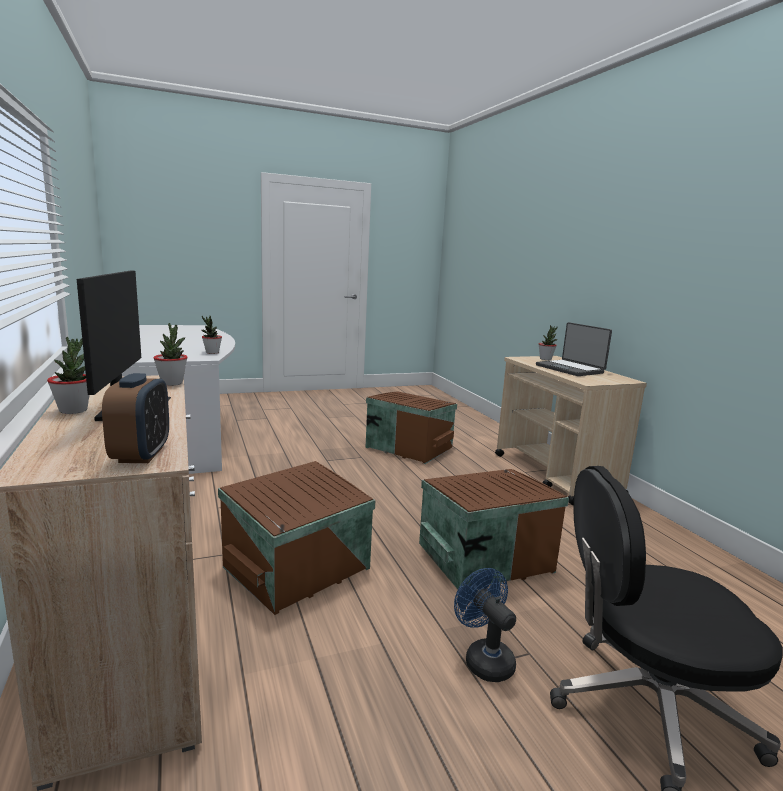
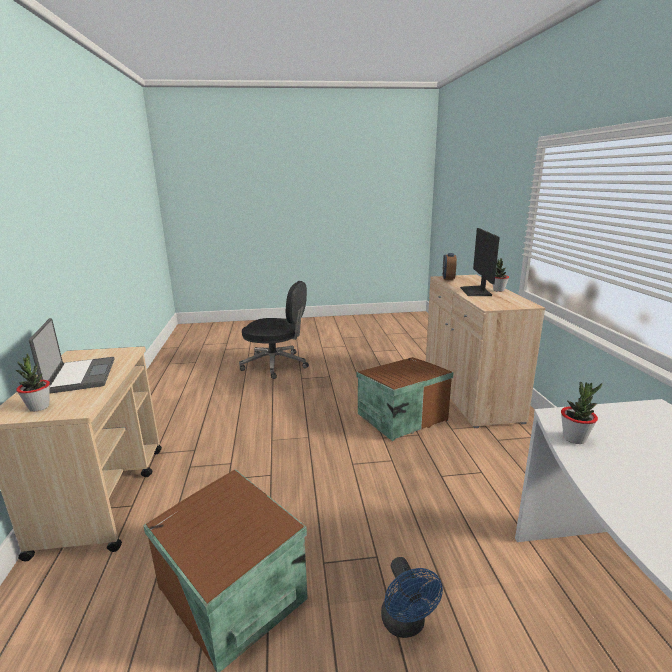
camera: 165 degrees left, 5 degrees up
potted plant [153,323,188,386] -> none
brown storage box [419,469,569,589] -> none
blue fan [454,568,516,682] -> blue fan moved to [381,557,443,638]

